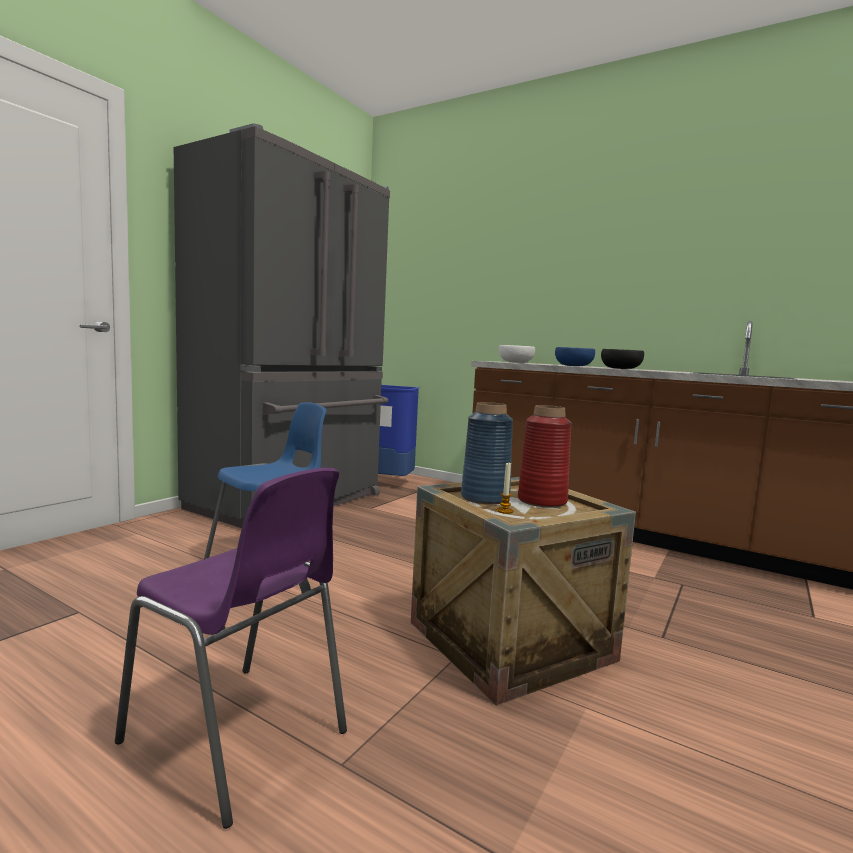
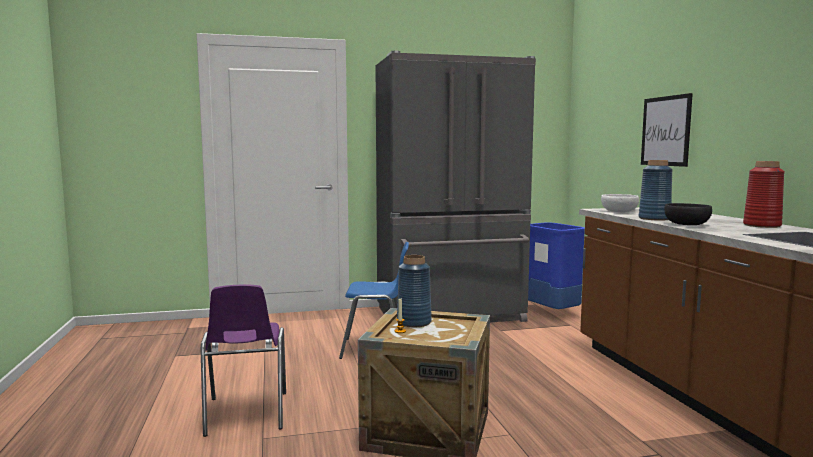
camera: 45 degrees right, 0 degrees up
red vase [518,405,572,508] -> red vase moved to [743,161,785,228]
blue bowl [555,347,595,366] -> blue vase [639,160,673,221]
none -> picture [641,93,693,167]

